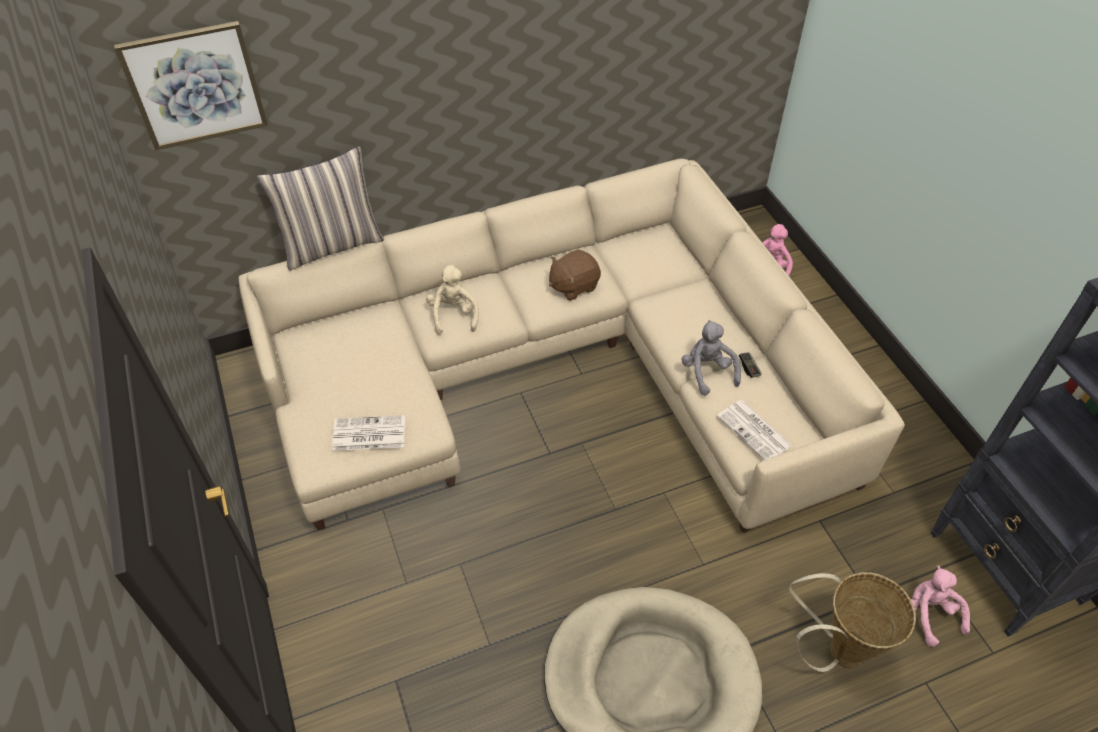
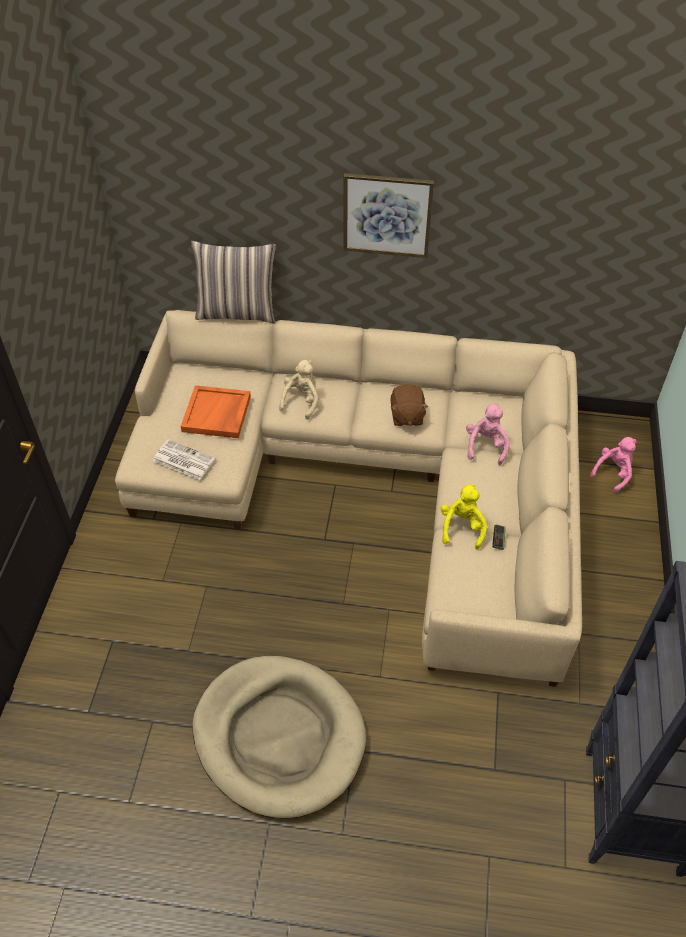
camera: 30 degrees right, 0 degrees up
picture [114,21,268,150] -> picture moved to [343,173,434,258]
brown plush toy [549,249,601,301] -> brown plush toy turned 90 degrees counterclockwise [391,384,429,426]
grey plush toy [681,320,741,396] -> yellow plush toy [440,484,487,550]
newspaper [717,400,793,460] -> none
basket [789,572,916,672] -> none
pink plush toy [911,565,970,647] -> pink plush toy moved to [466,404,510,465]
none -> orange tray [181,385,251,438]

